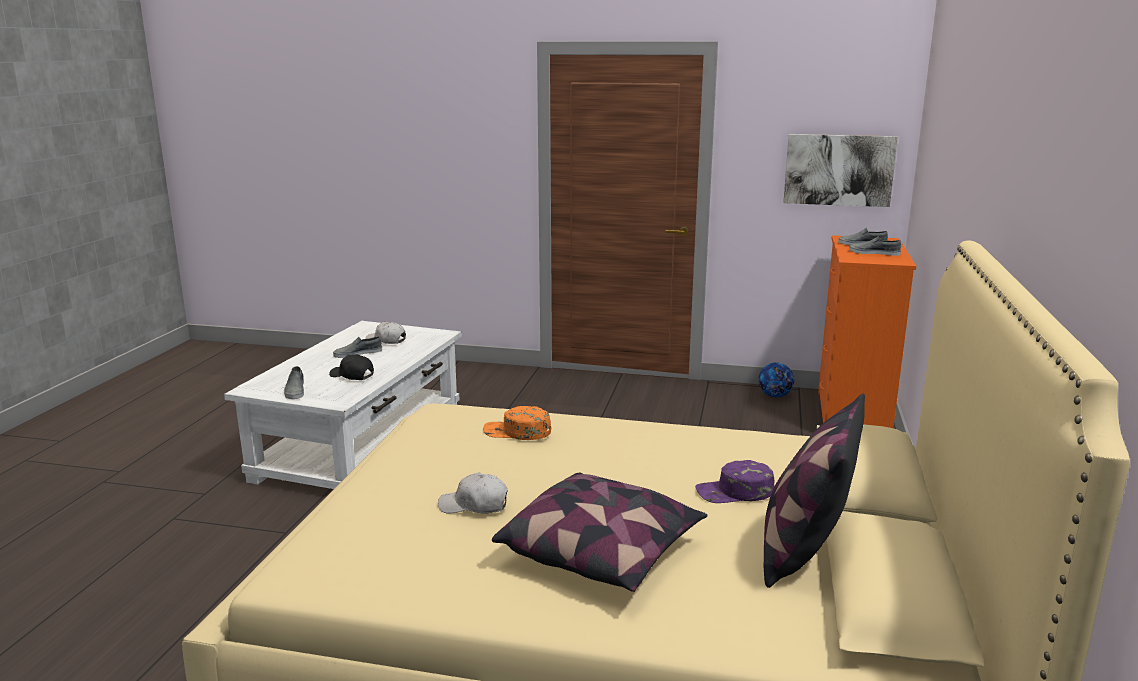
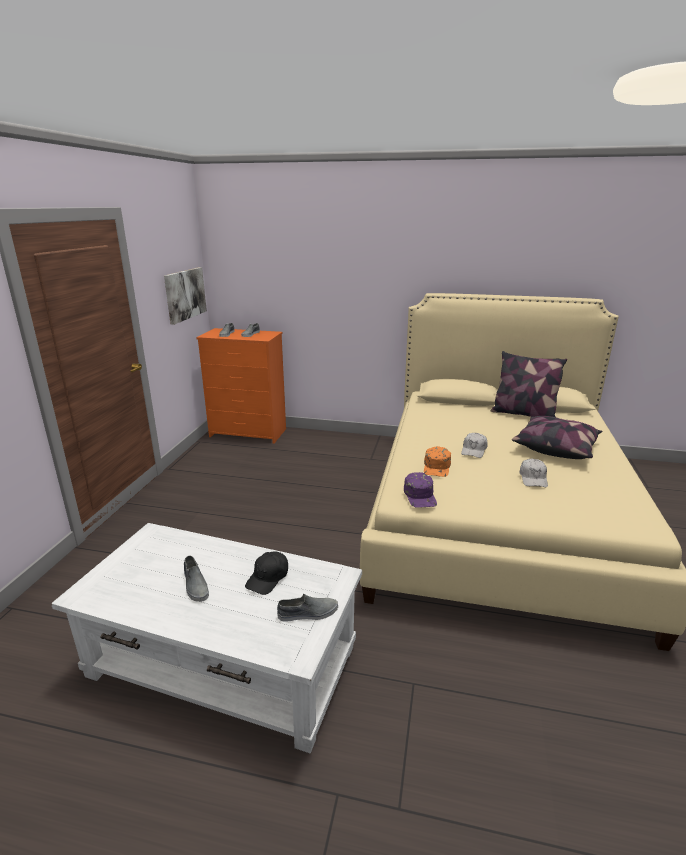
camera: 90 degrees left, 5 degrees up
white cap [365,321,406,344] -> white cap moved to [461,433,488,458]
purple cap [695,460,774,503] -> purple cap moved to [404,472,437,508]
football [758,362,794,397] -> none

